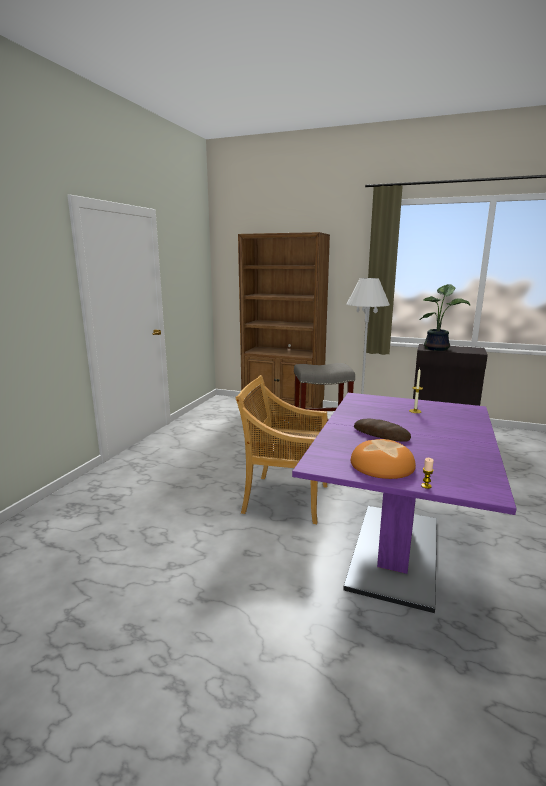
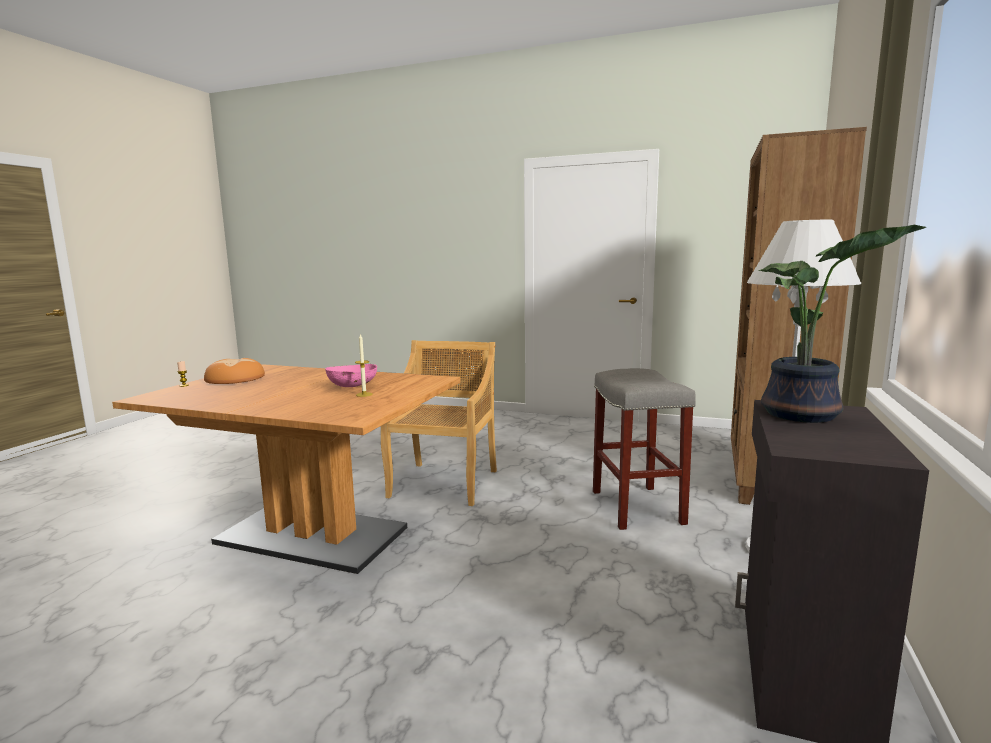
camera: 90 degrees right, 5 degrees down
purple dining table [292,393,517,613] -> brown dining table [112,364,461,574]
bread [354,419,411,442] -> none
none -> pink bowl [325,364,377,387]

